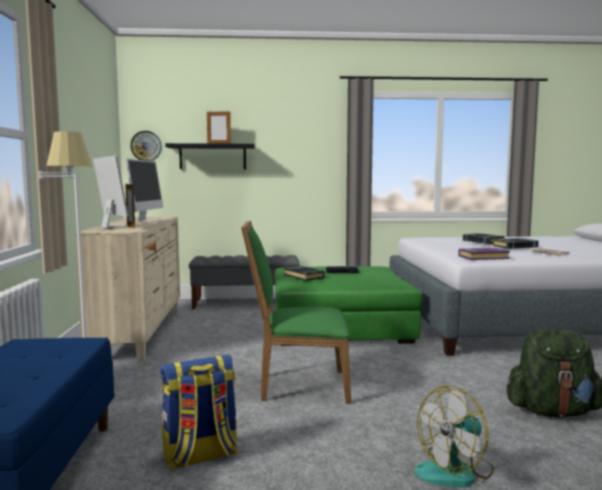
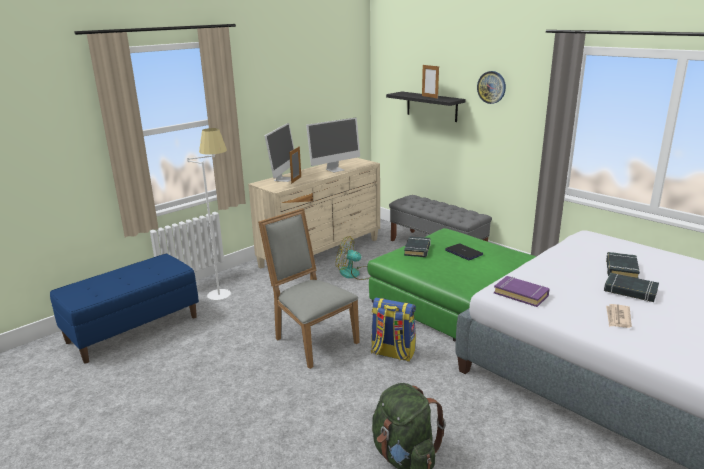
camera: 50 degrees right, 15 degrees up
wall clock [130,131,162,161] -> wall clock moved to [477,71,506,104]
backpack [160,355,238,470] -> backpack moved to [371,298,416,362]
green chair [241,220,351,404] -> grey chair [258,208,360,369]
fan [414,385,494,488] -> fan moved to [336,236,371,280]

